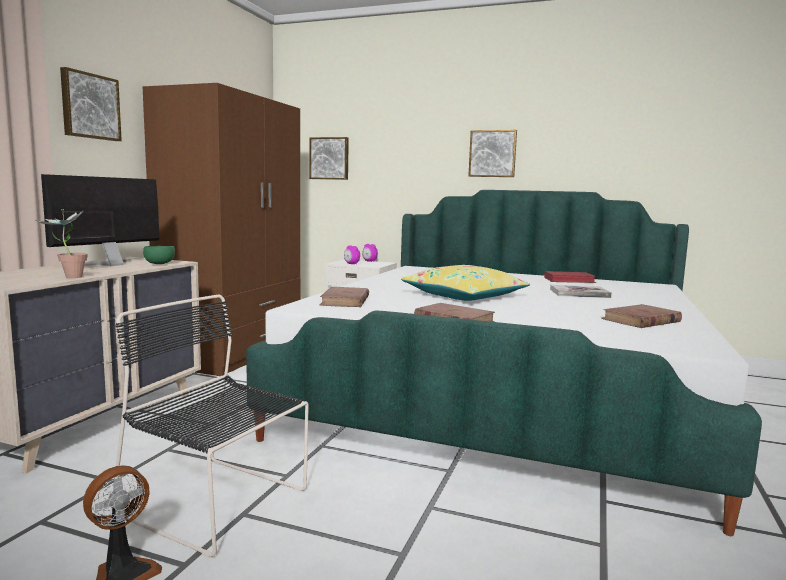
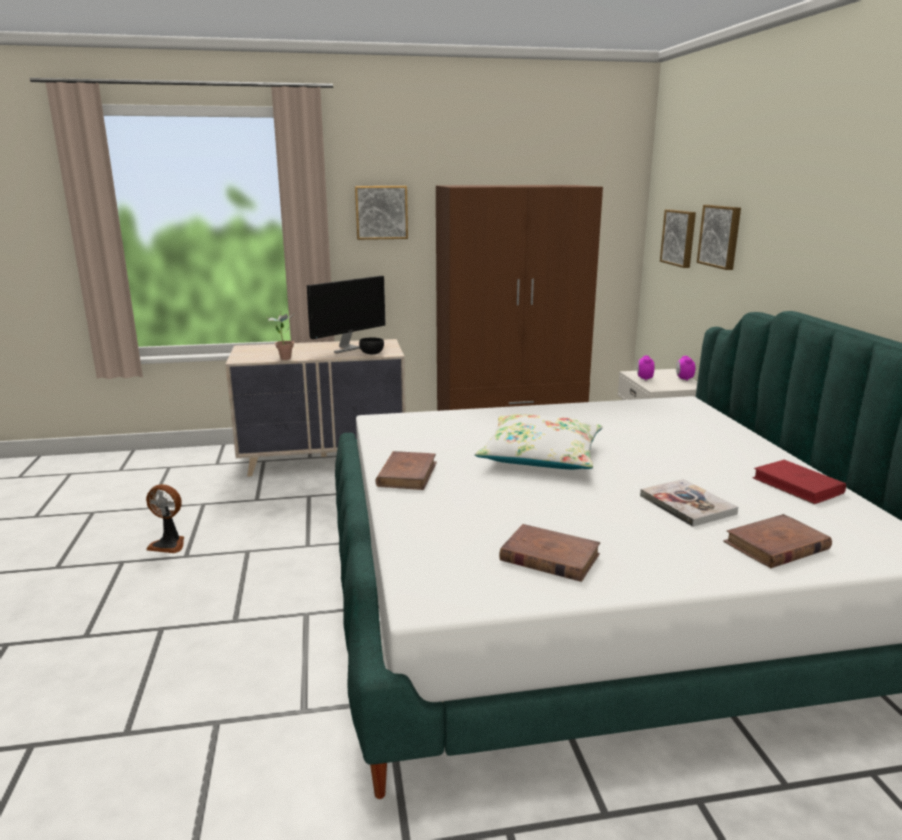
camera: 60 degrees right, 10 degrees up
monitor [41,174,159,266] -> monitor turned 135 degrees clockwise [307,276,386,353]
black chair [111,295,309,558] -> none
green bowl [143,246,175,264] -> black bowl [359,337,384,354]
brown book [319,287,369,307] -> brown book moved to [723,514,832,568]
yellow pillow [401,265,530,301] -> white pillow [474,414,603,469]
picture [468,130,517,177] -> picture moved to [697,205,741,270]

